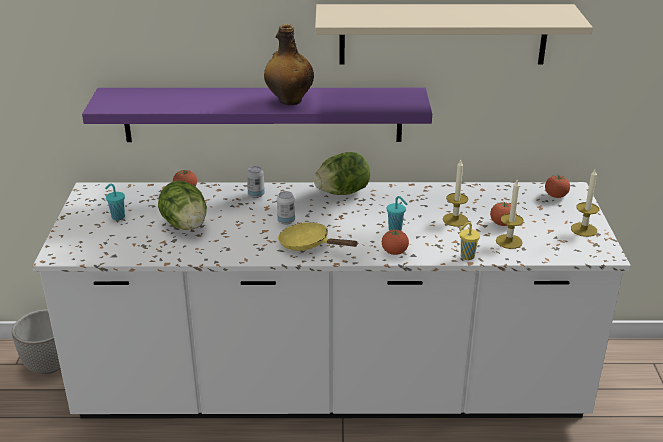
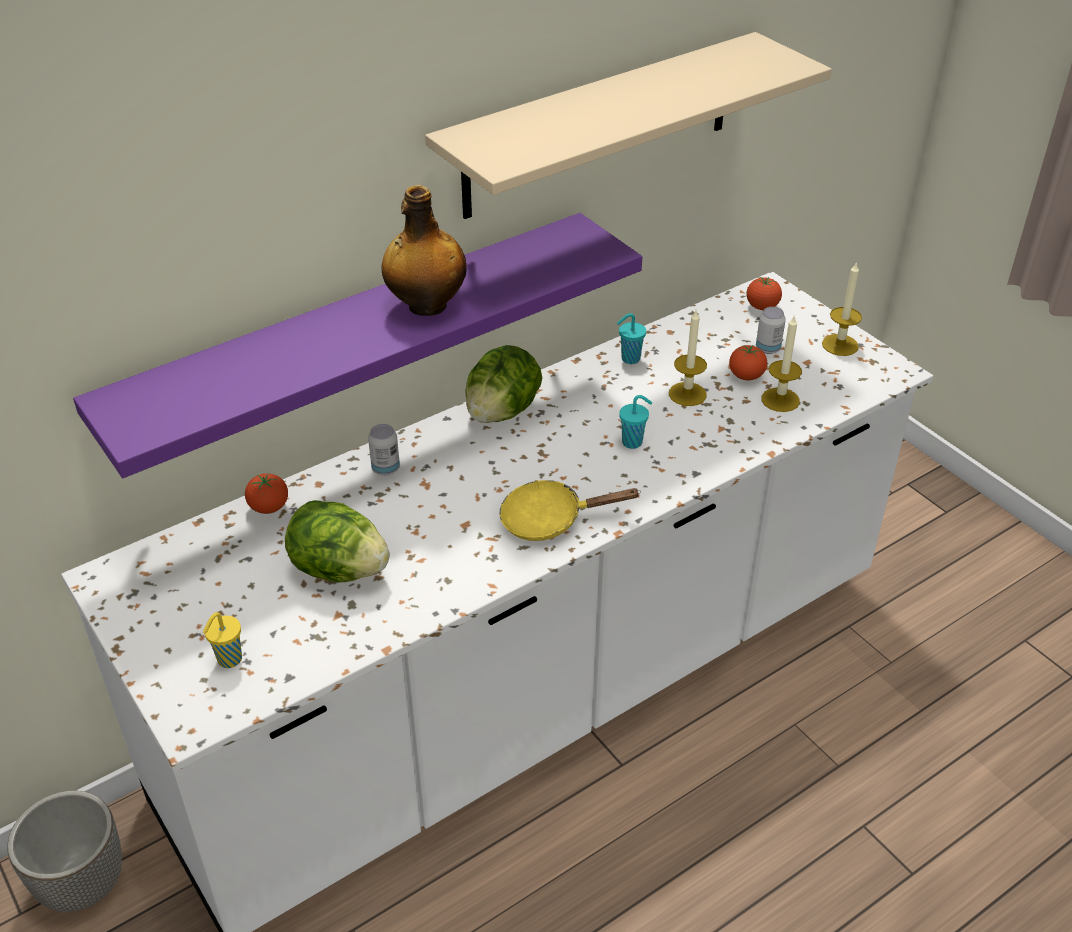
camera: 35 degrees left, 10 degrees up
turquoise cup [105,184,125,221] -> turquoise cup moved to [617,313,646,364]
can [277,191,295,225] -> can moved to [756,307,786,354]
tomato [382,230,409,255] -> none
yellow cup [459,222,480,260] -> yellow cup moved to [203,612,242,668]

